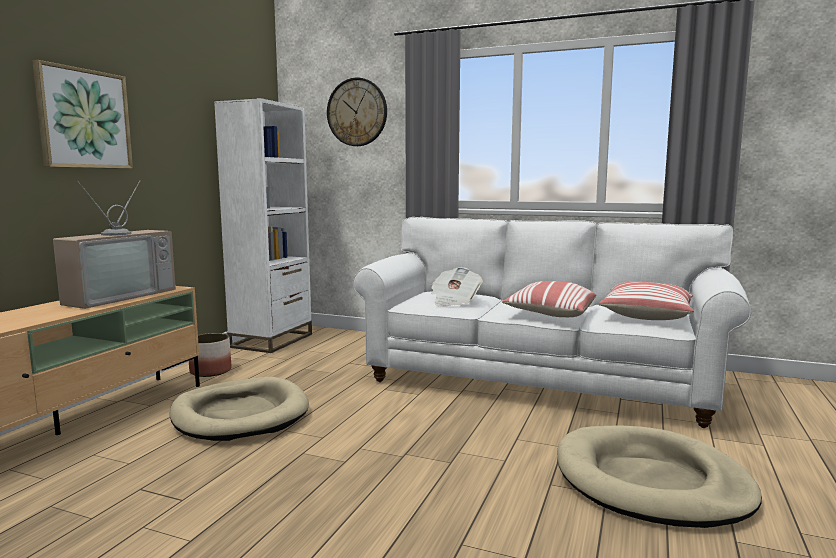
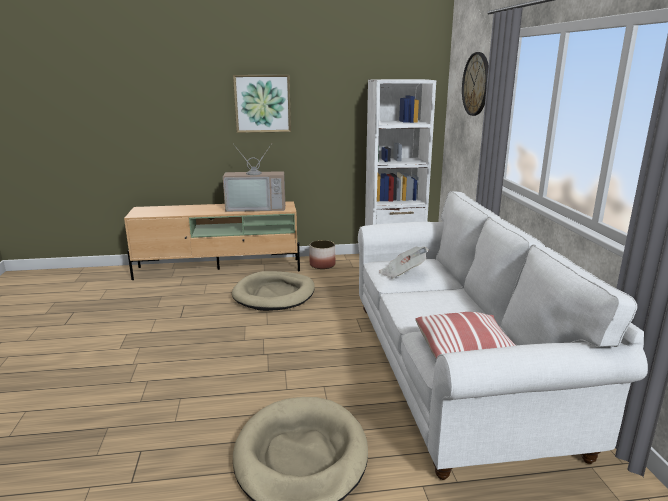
camera: 60 degrees right, 10 degrees up
pillow [502,281,596,317] -> none

